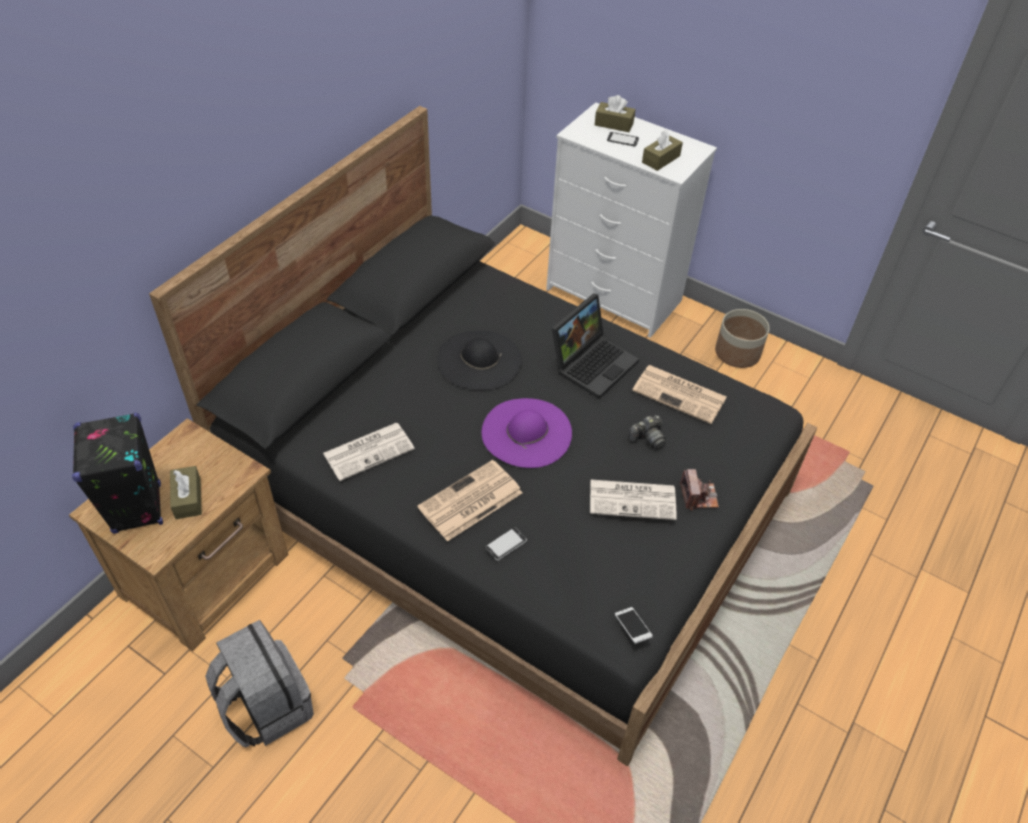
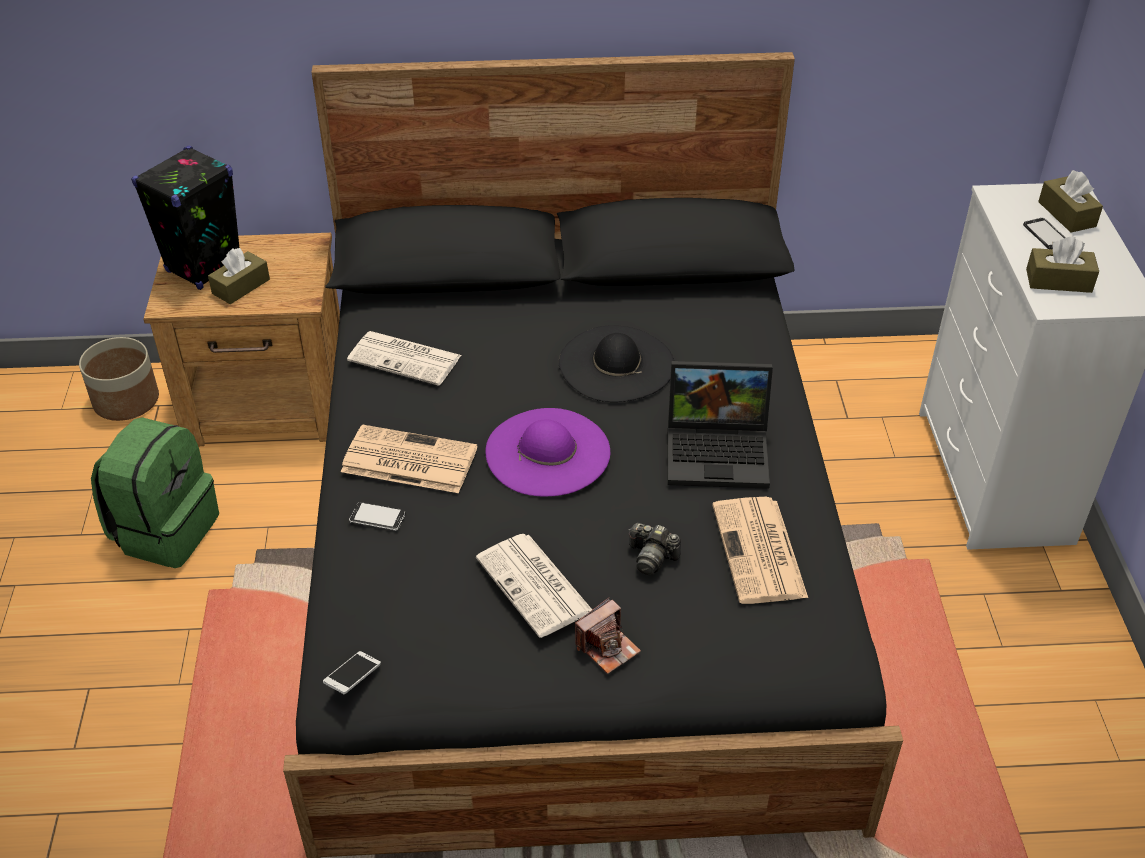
camera: 55 degrees right, 5 degrees down
grey backpack [205,620,314,748] -> green backpack [91,417,219,568]
planter [715,309,770,368] -> planter moved to [79,337,159,421]

